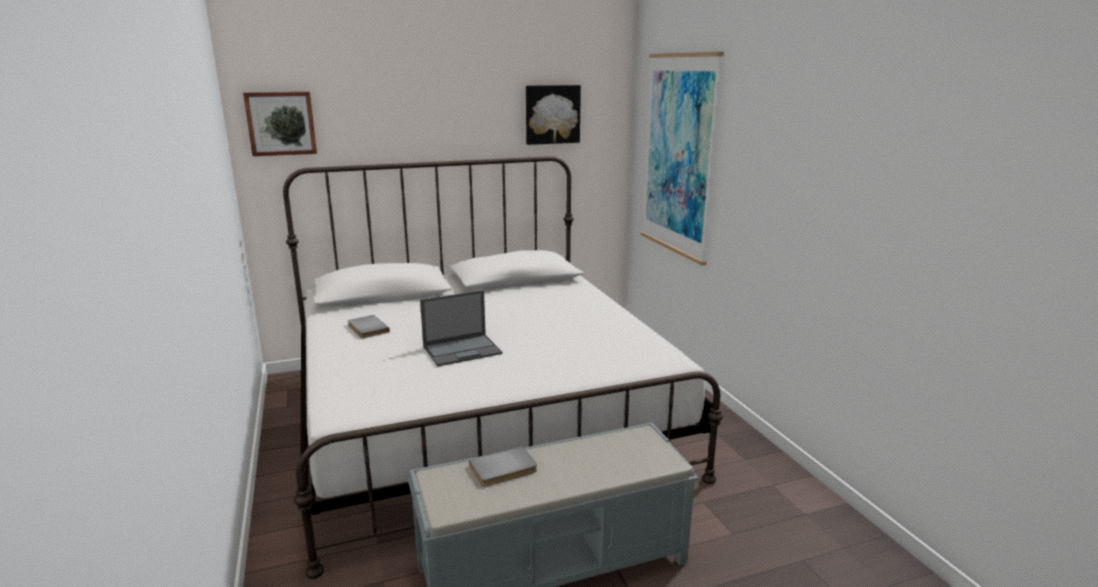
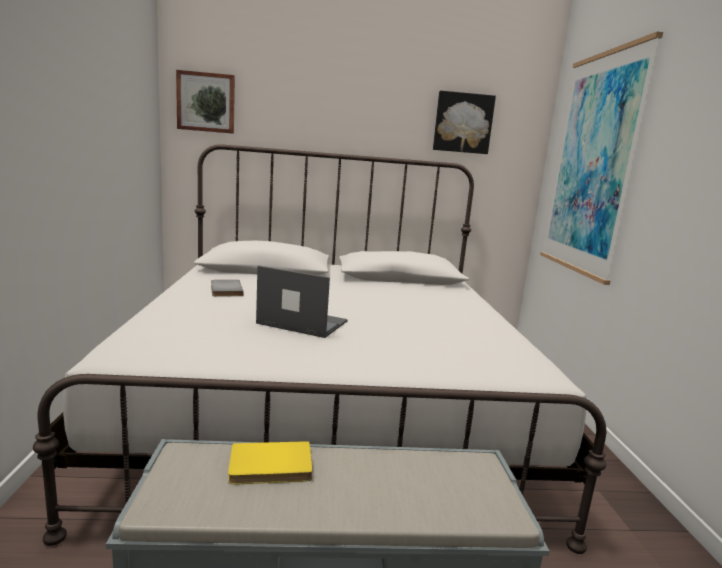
camera: 15 degrees right, 5 degrees down
laptop [420,290,503,367] -> laptop turned 150 degrees counterclockwise [256,266,348,338]
grey book [469,446,537,487] -> yellow book [228,441,313,484]

